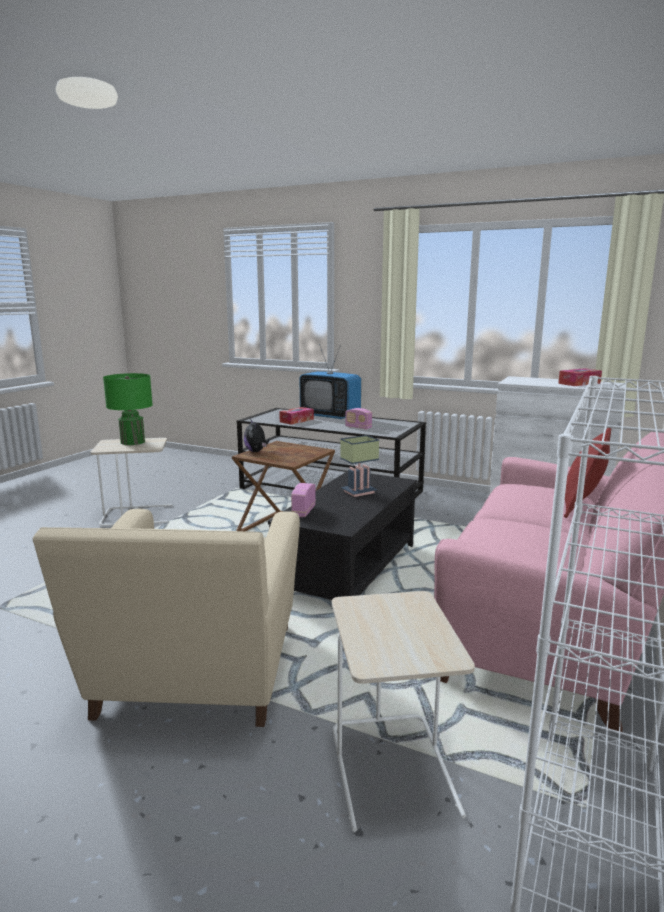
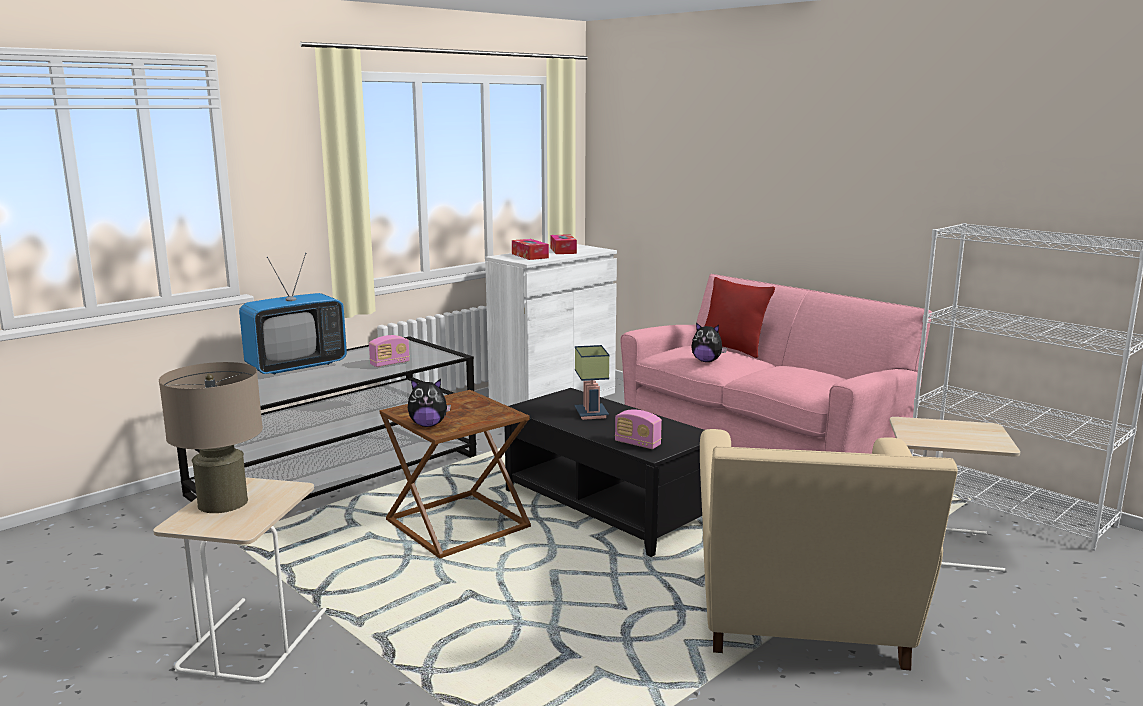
camera: 70 degrees left, 0 degrees up
beige armchair [33,509,300,727] -> beige armchair turned 75 degrees clockwise [700,429,958,670]
green table lamp [103,373,153,445] -> beige table lamp [159,362,263,513]
tissue box [279,407,314,425] -> tissue box moved to [512,239,549,260]
none -> plush toy [691,323,727,362]

